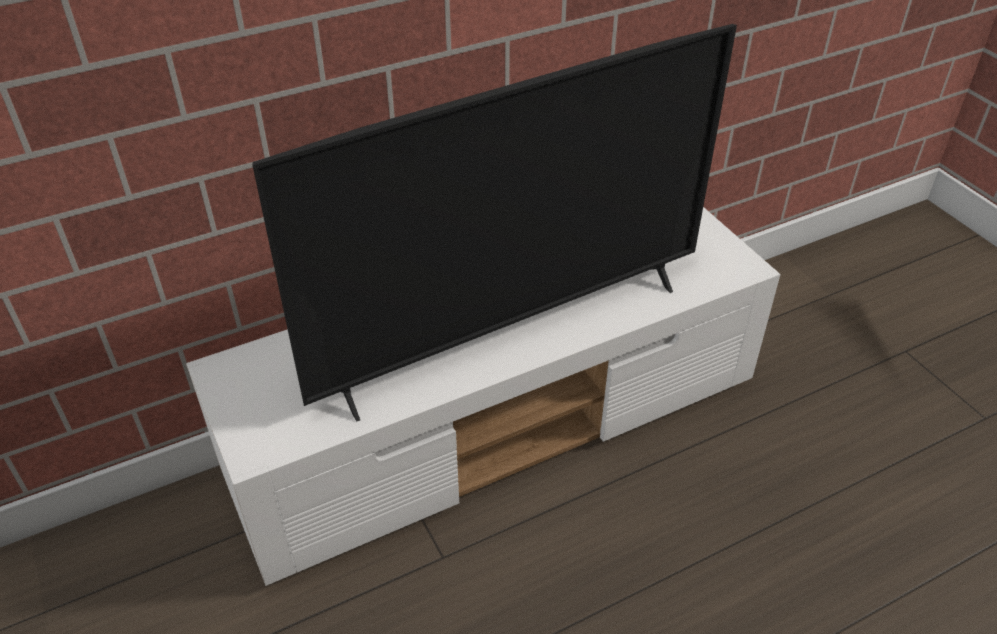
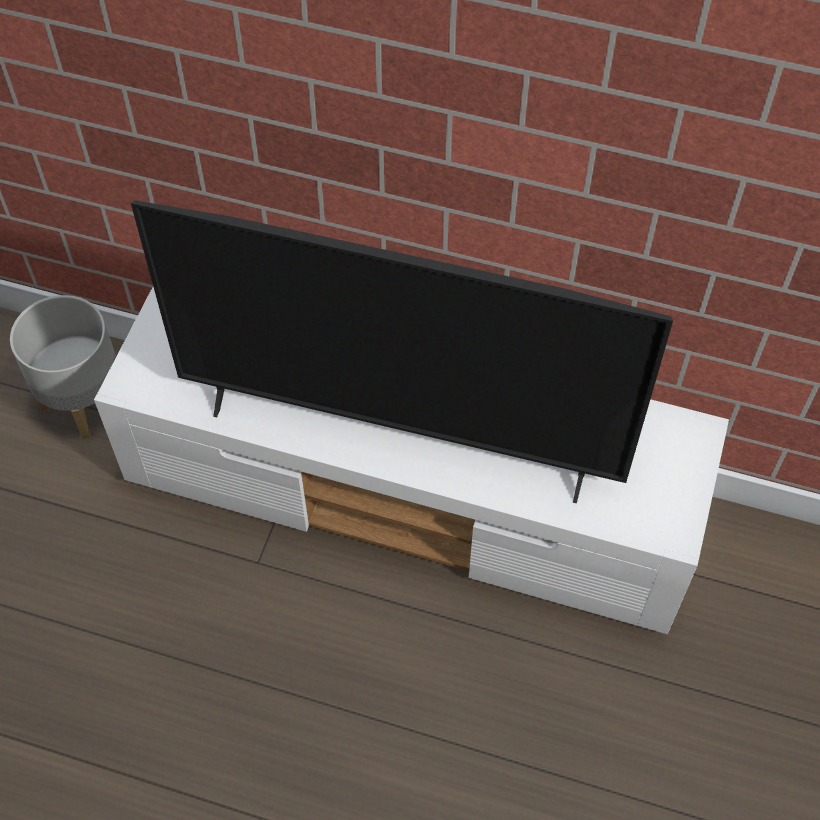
camera: 45 degrees right, 15 degrees up
none -> grey planter [10,295,116,440]

